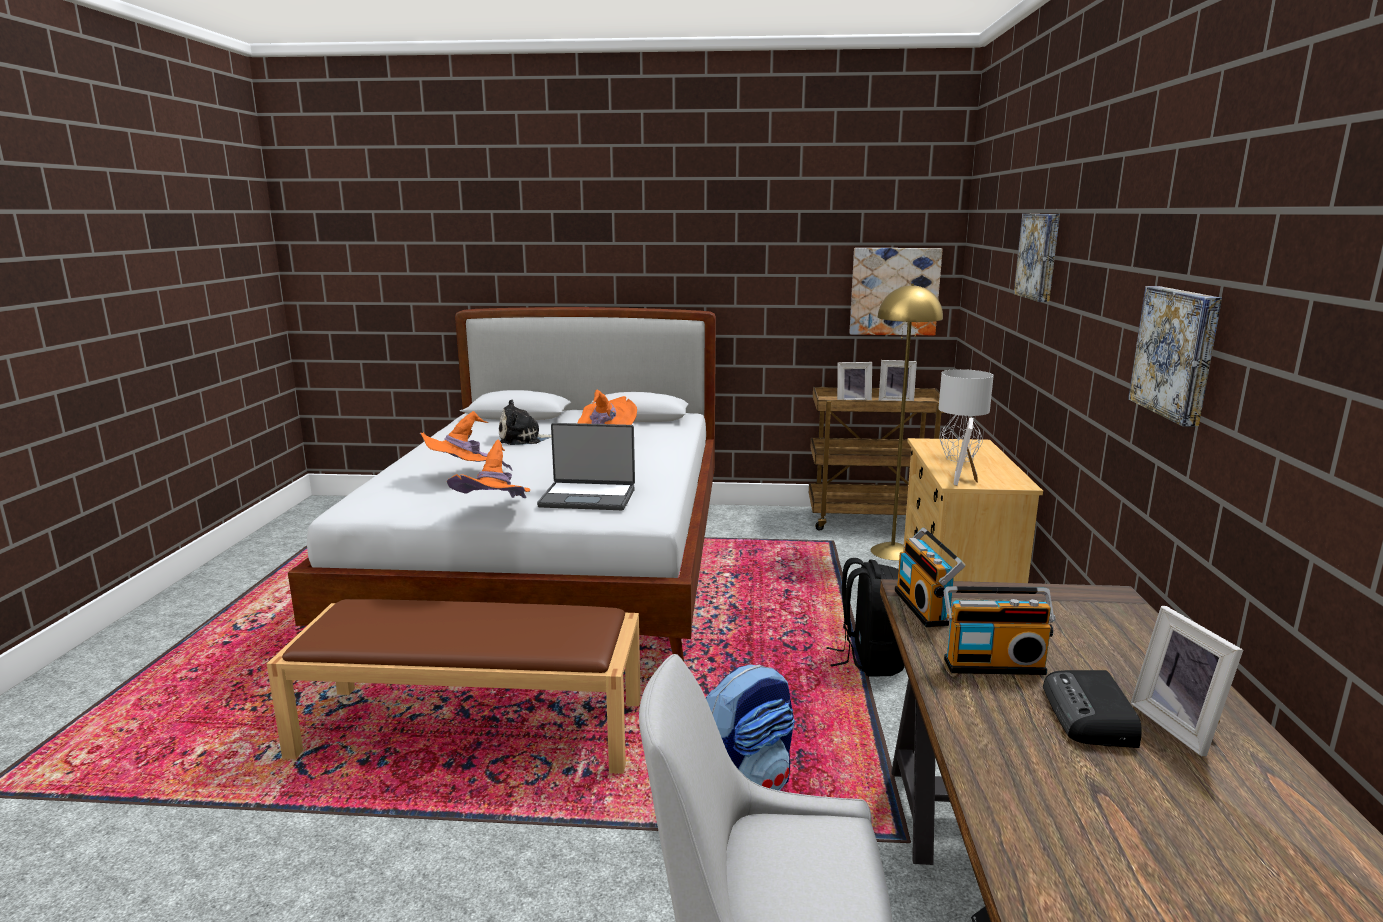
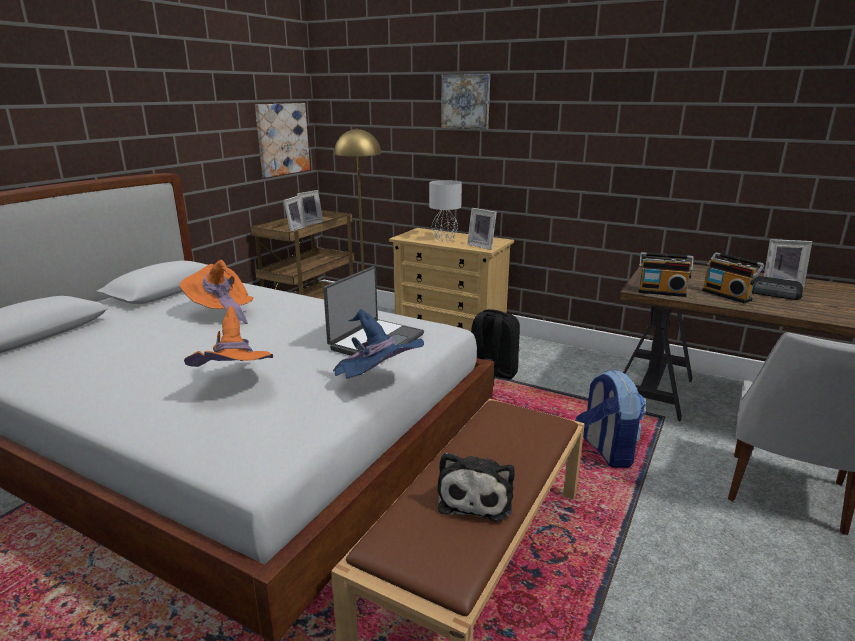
camera: 65 degrees left, 5 degrees up
orange hat [447,440,530,498] -> blue hat [333,309,424,379]
plush toy [499,400,551,445] -> plush toy moved to [437,452,515,522]
radio [943,586,1055,675] -> radio turned 120 degrees clockwise [702,252,764,303]
picture [1128,286,1222,427] -> none

